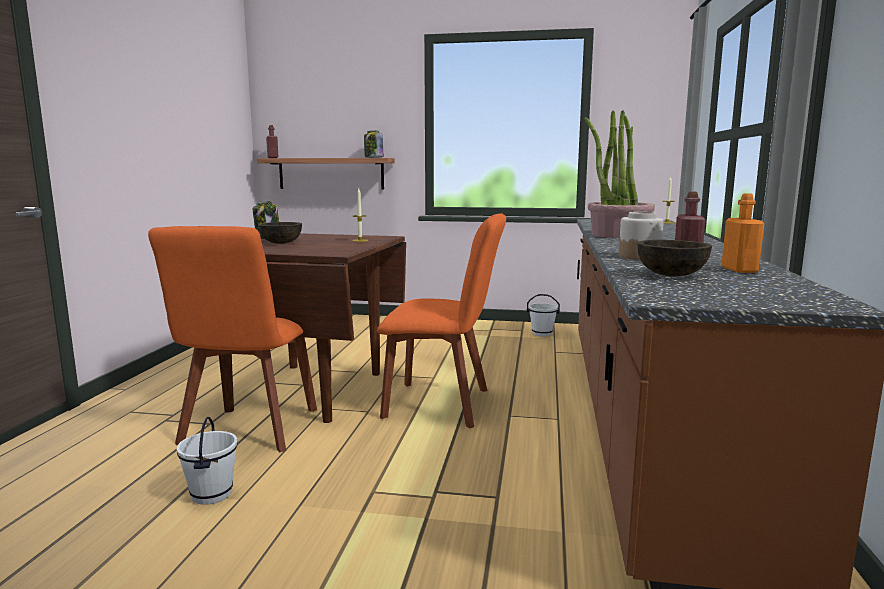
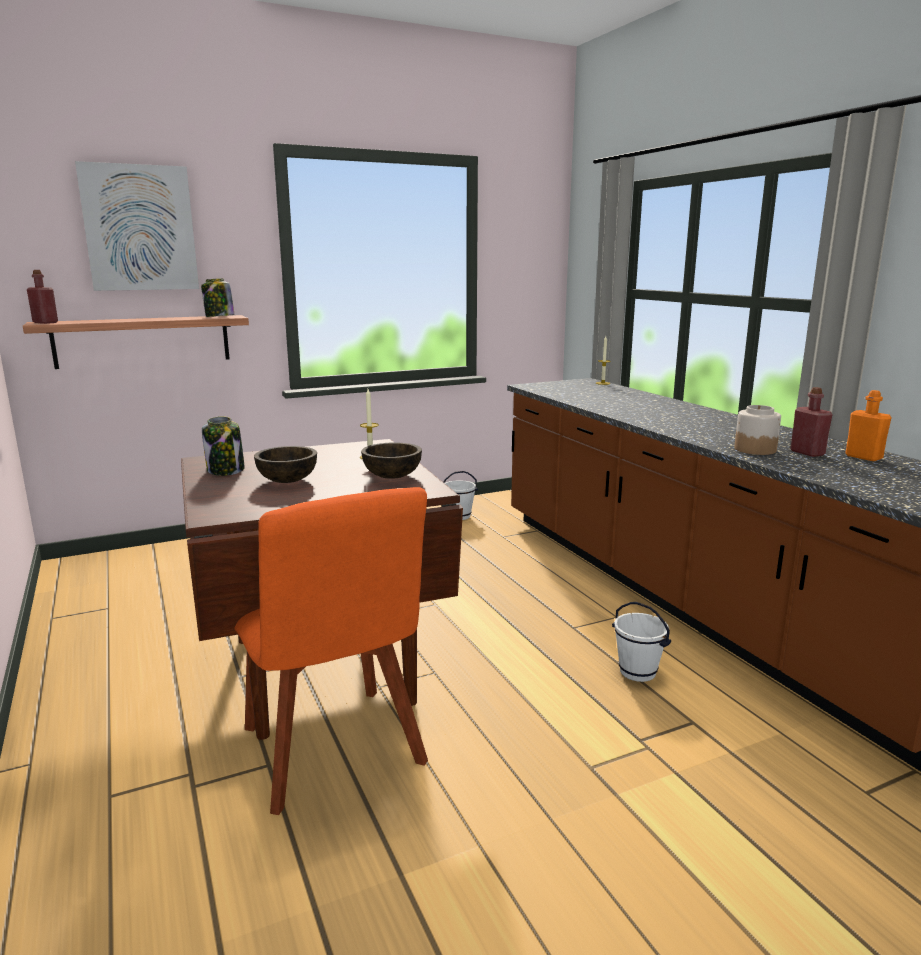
camera: 35 degrees left, 5 degrees up
white bucket [177,417,237,505] -> white bucket moved to [612,602,671,682]
orange chair [377,213,506,429] -> none
potted plant [584,110,655,238] -> none
brown bowl [637,240,712,277] -> brown bowl moved to [361,442,422,479]
none -> picture [75,161,199,291]

